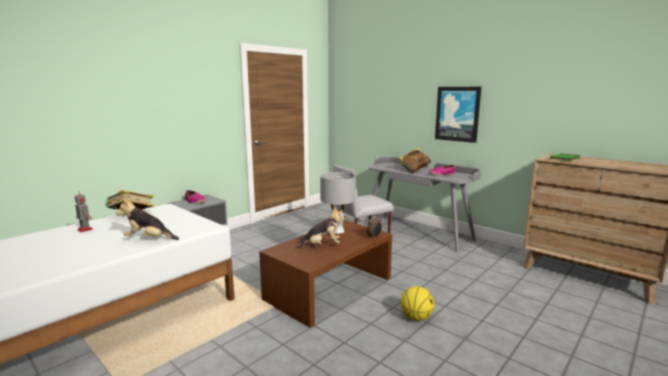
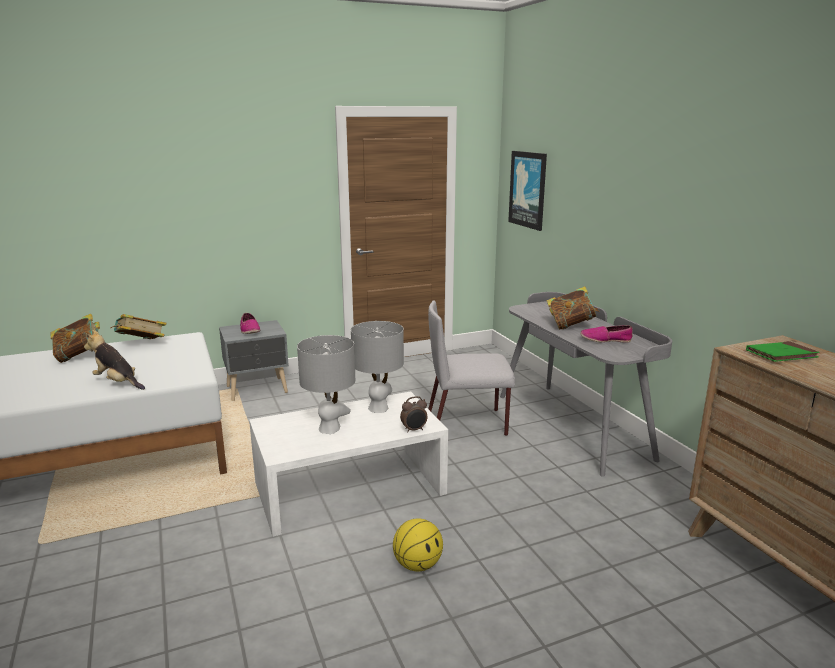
camera: 25 degrees right, 5 degrees up
toy robot [75,192,93,232] -> book [51,314,100,363]
brown coffee table [259,220,392,328] -> white coffee table [249,391,448,537]
plush toy [296,207,344,249] -> grey table lamp [297,335,355,434]
picture [435,87,481,143] -> picture moved to [508,151,547,231]

